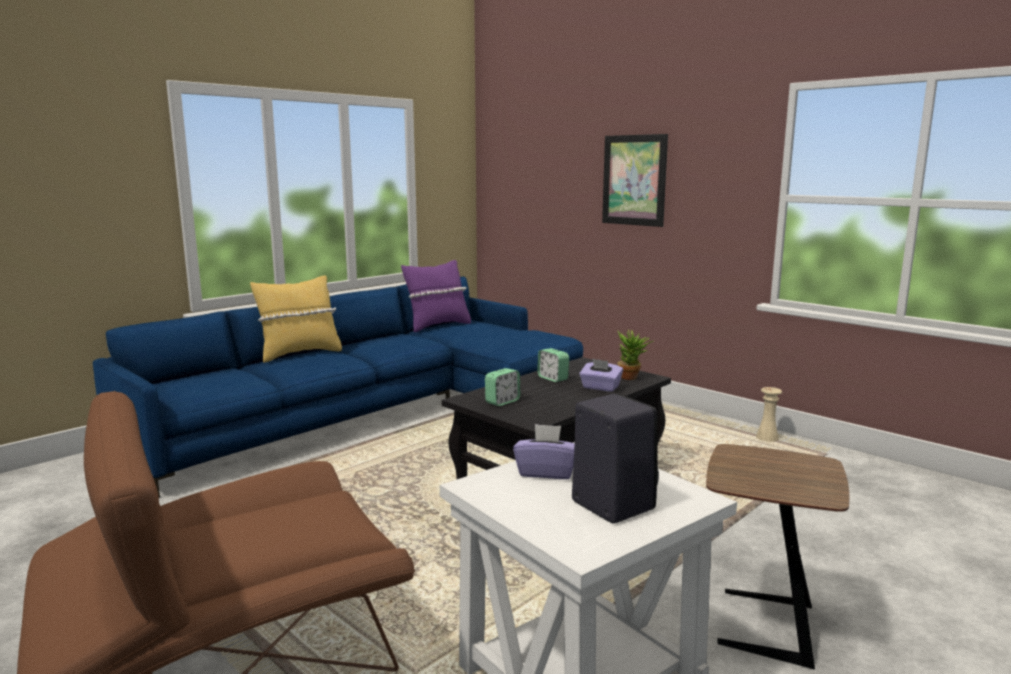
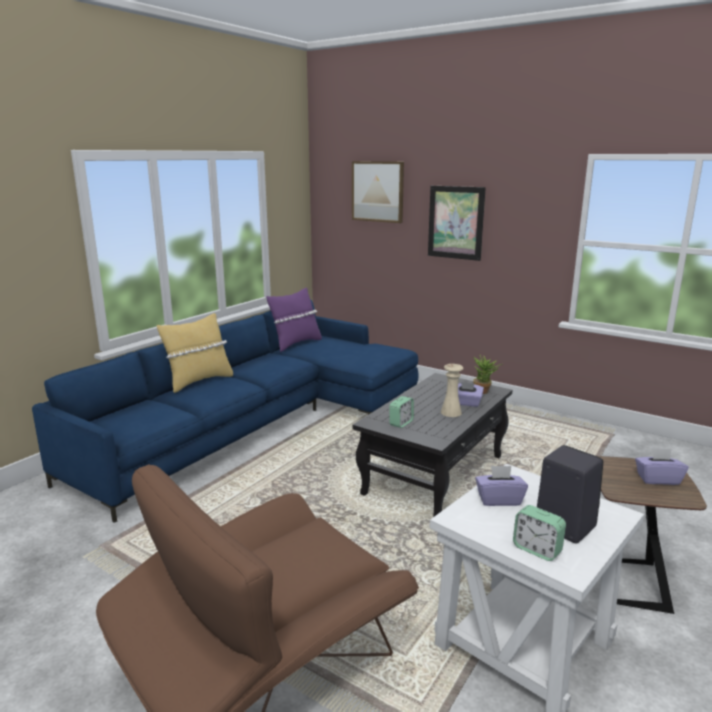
camera: 10 degrees left, 5 degrees up
alarm clock [537,348,569,382] -> alarm clock moved to [513,505,566,561]
beige vase [756,387,782,442] -> beige vase moved to [441,364,463,417]
none -> picture [352,161,404,223]
none -> purple tissue box [635,448,688,485]

